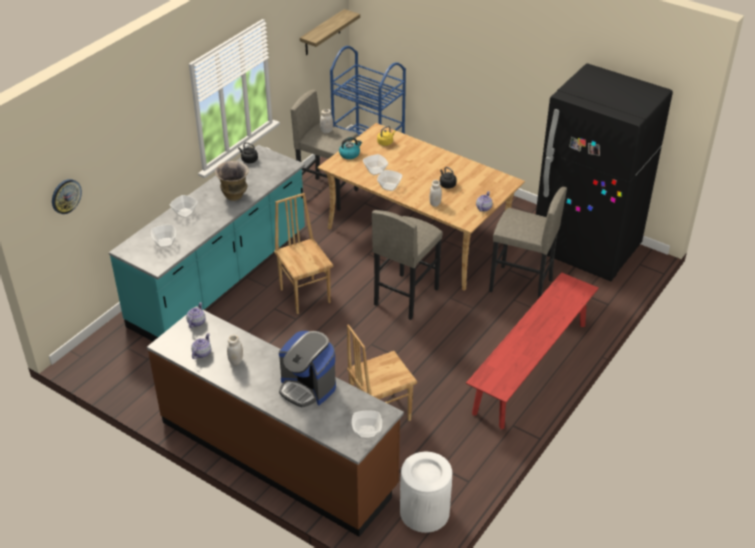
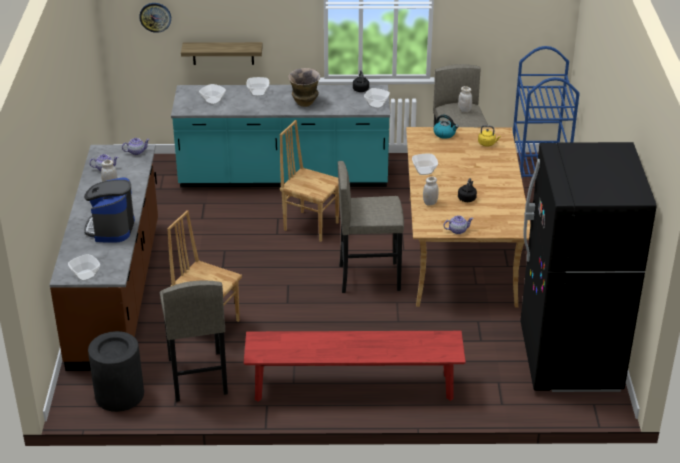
camera: 55 degrees right, 5 degrees down
brown chair [274,193,333,314] -> brown chair turned 90 degrees counterclockwise [280,120,339,242]
shelf [300,9,360,55] -> shelf moved to [181,42,263,65]
bowl [363,154,388,175] -> bowl moved to [364,88,390,108]
white trash can [400,452,452,533] -> black trash can [88,331,144,412]
grey stool [489,187,567,299] -> grey stool moved to [160,281,228,402]

